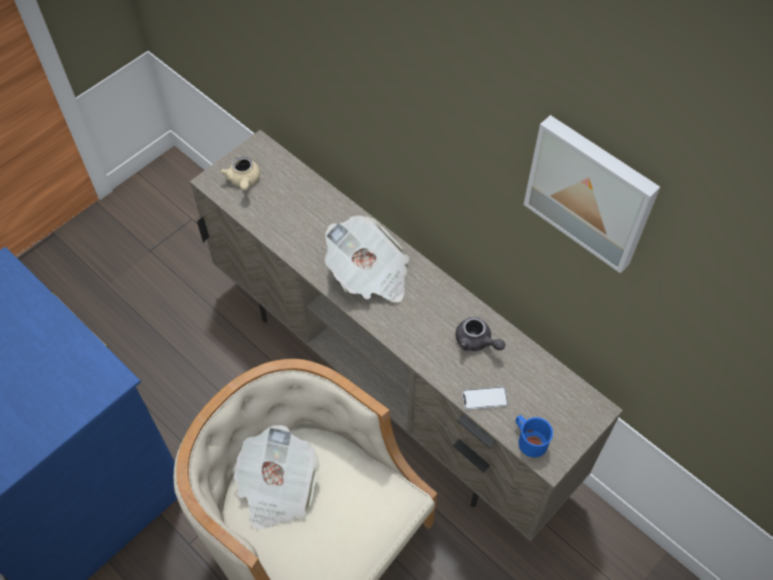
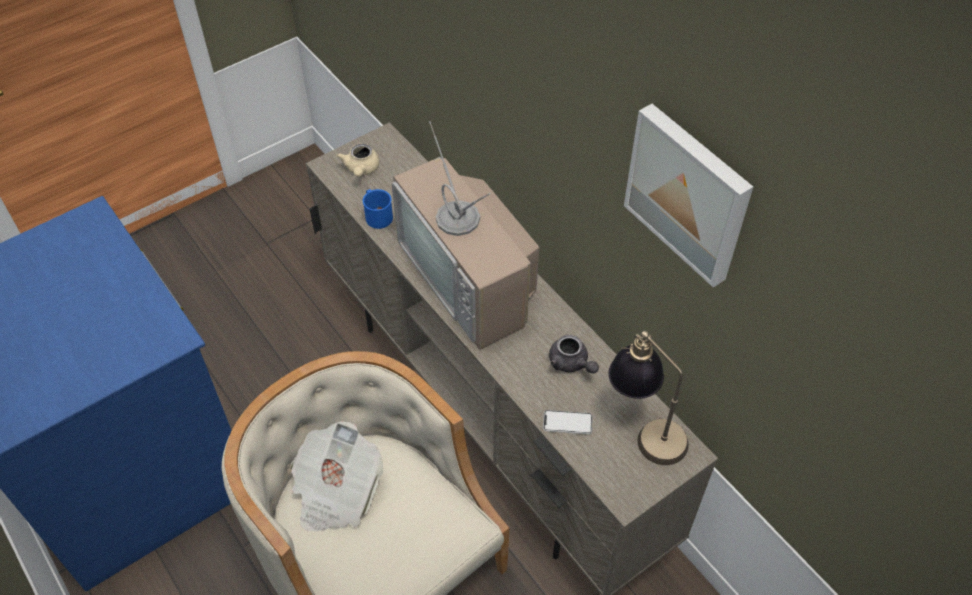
camera: 10 degrees right, 5 degrees down
newspaper [325,216,410,303] -> television [392,121,539,350]
blue mug [516,415,553,457] -> blue mug moved to [363,189,393,229]
none -> table lamp [609,331,689,465]

